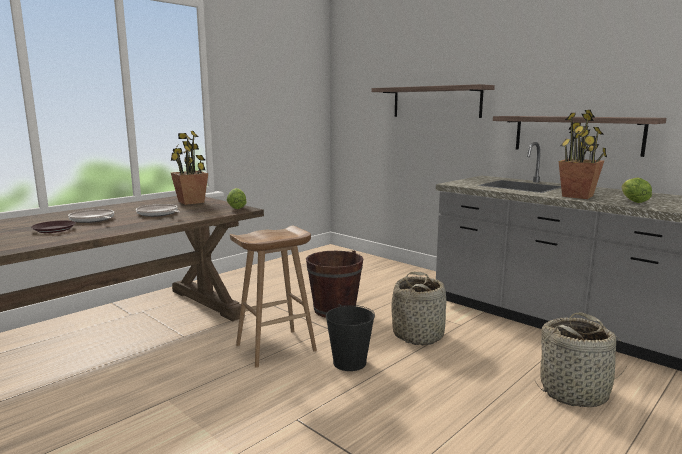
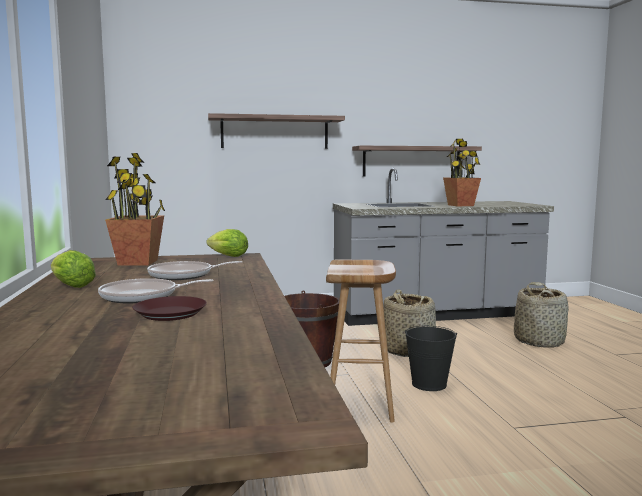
camera: 55 degrees left, 5 degrees down
lettuce [622,178,652,203] -> lettuce moved to [51,250,96,288]

